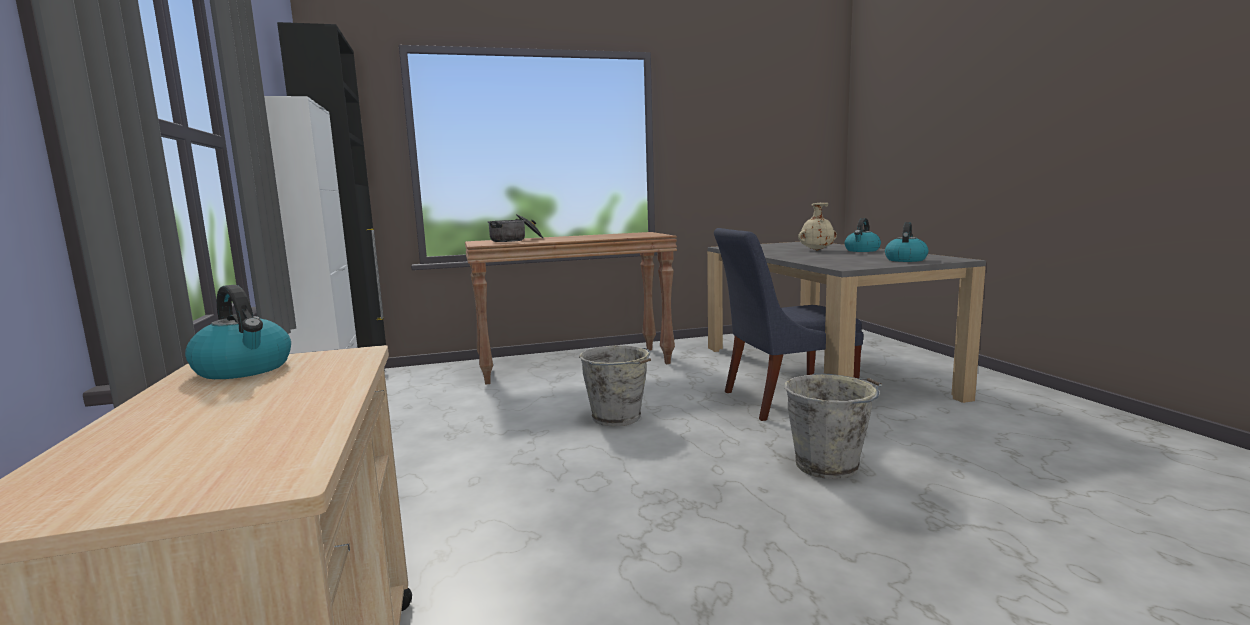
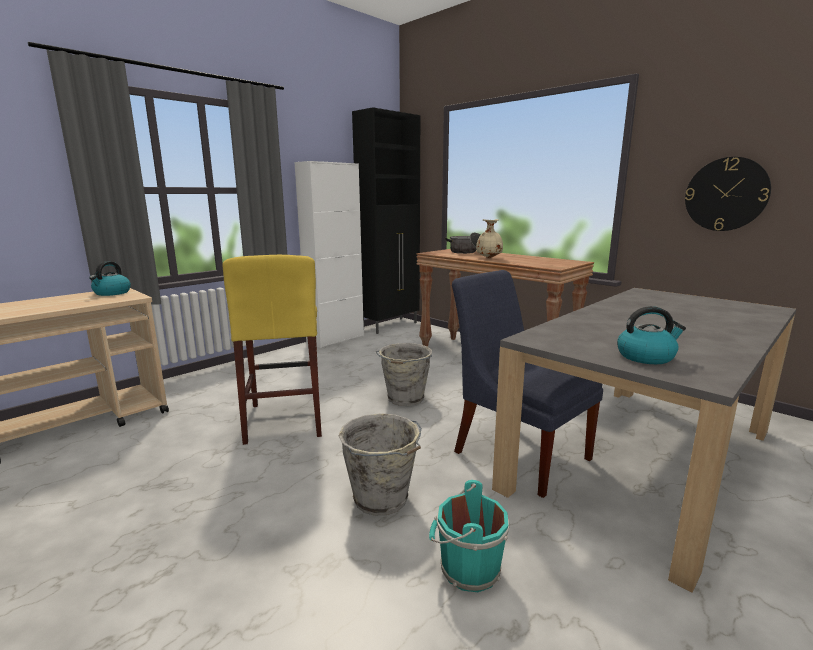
camera: 60 degrees right, 5 degrees up
beige vase [798,203,837,251] -> beige vase moved to [476,219,503,258]
kettle [845,218,881,252] -> none
none -> yellow stool [222,255,322,445]
none -> turquoise bucket [429,480,509,592]
none -> wall clock [685,157,771,231]

